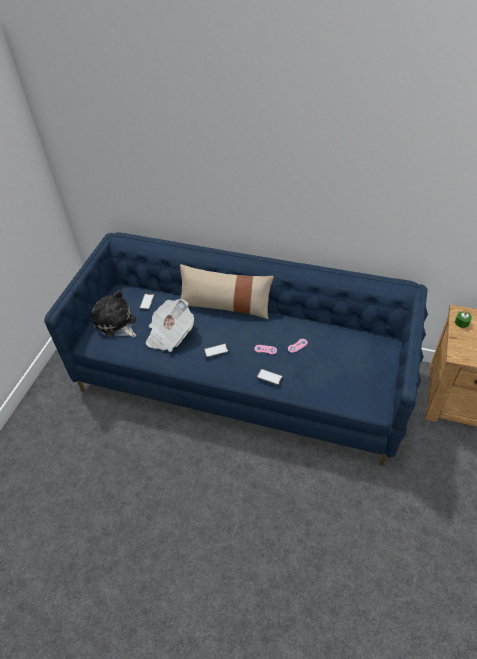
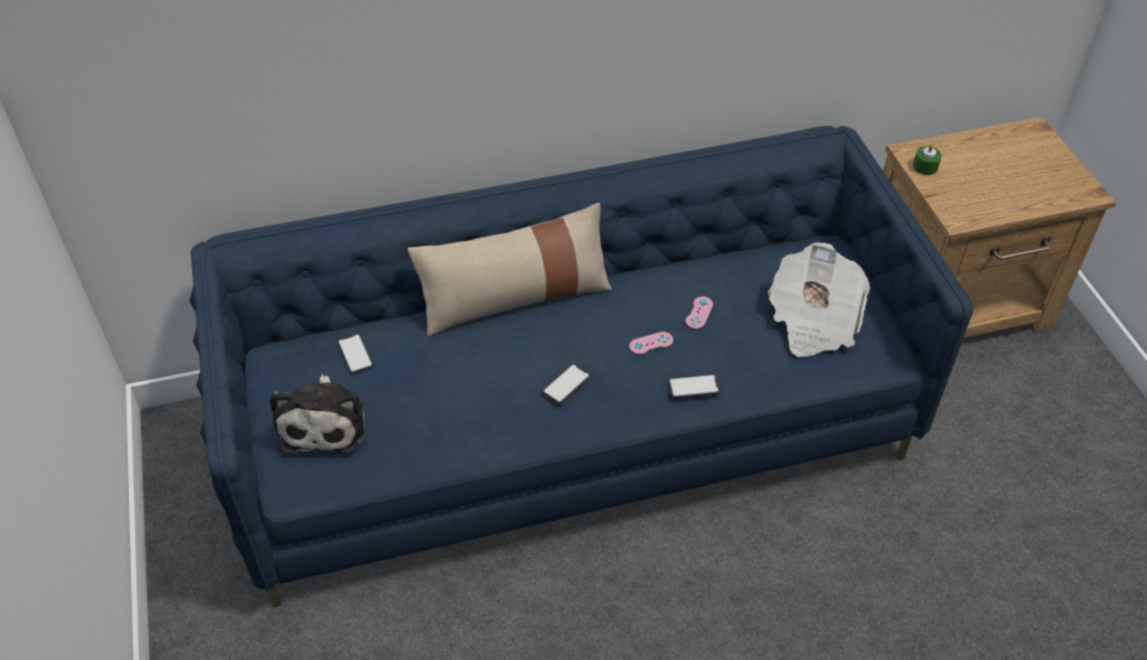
camera: 35 degrees left, 0 degrees up
plush toy [91,290,136,337] -> plush toy turned 105 degrees counterclockwise [270,374,366,454]
newspaper [146,299,194,352] -> newspaper moved to [768,242,870,357]

